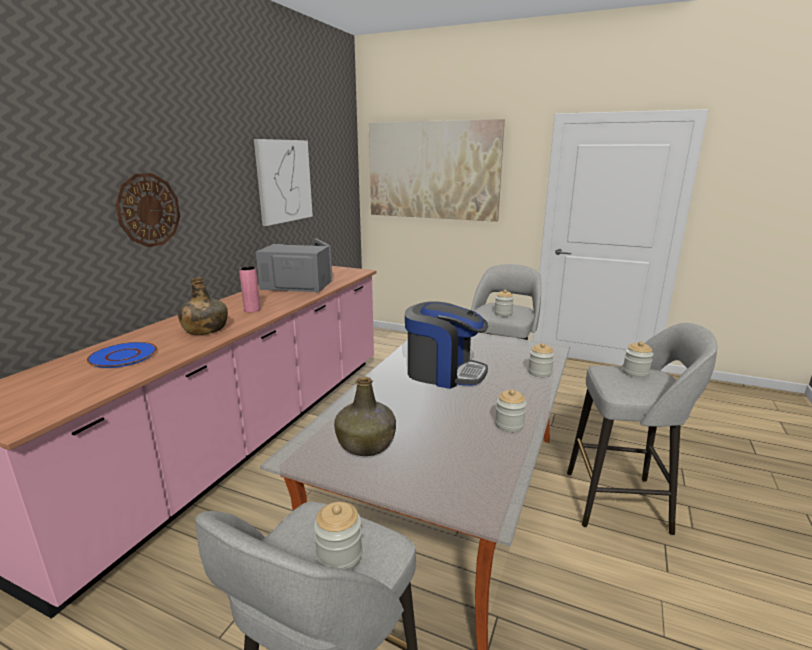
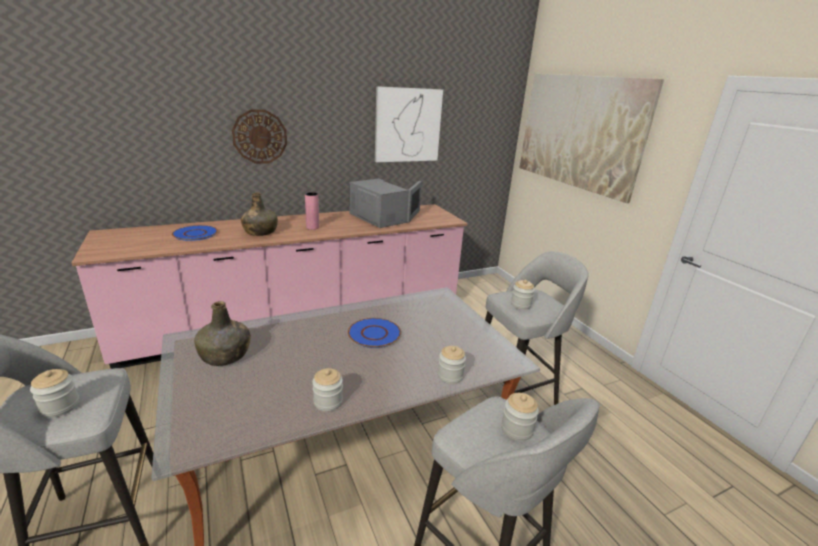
camera: 40 degrees right, 5 degrees up
coffee machine [405,301,488,389] -> blue plate [348,318,401,348]

